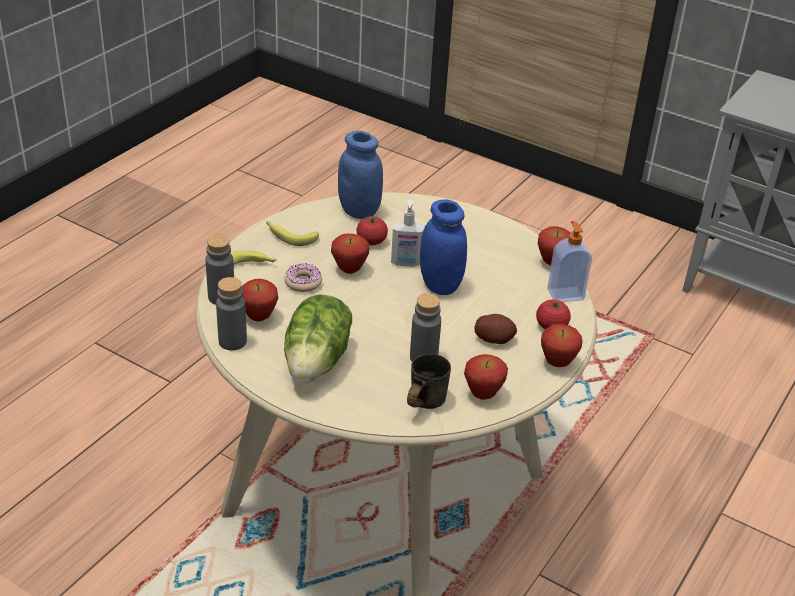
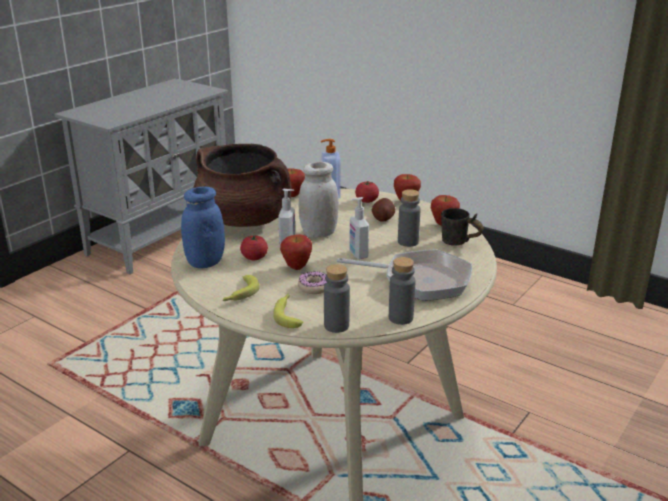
camera: 85 degrees left, 10 degrees down
apple [241,279,278,322] -> none
lettuce [284,294,352,383] -> frying pan [337,249,472,301]
blue jar [420,199,467,295] -> white jar [299,162,339,238]
none -> brown cooking pot [193,144,292,227]
none -> soap dispenser [349,197,369,259]

